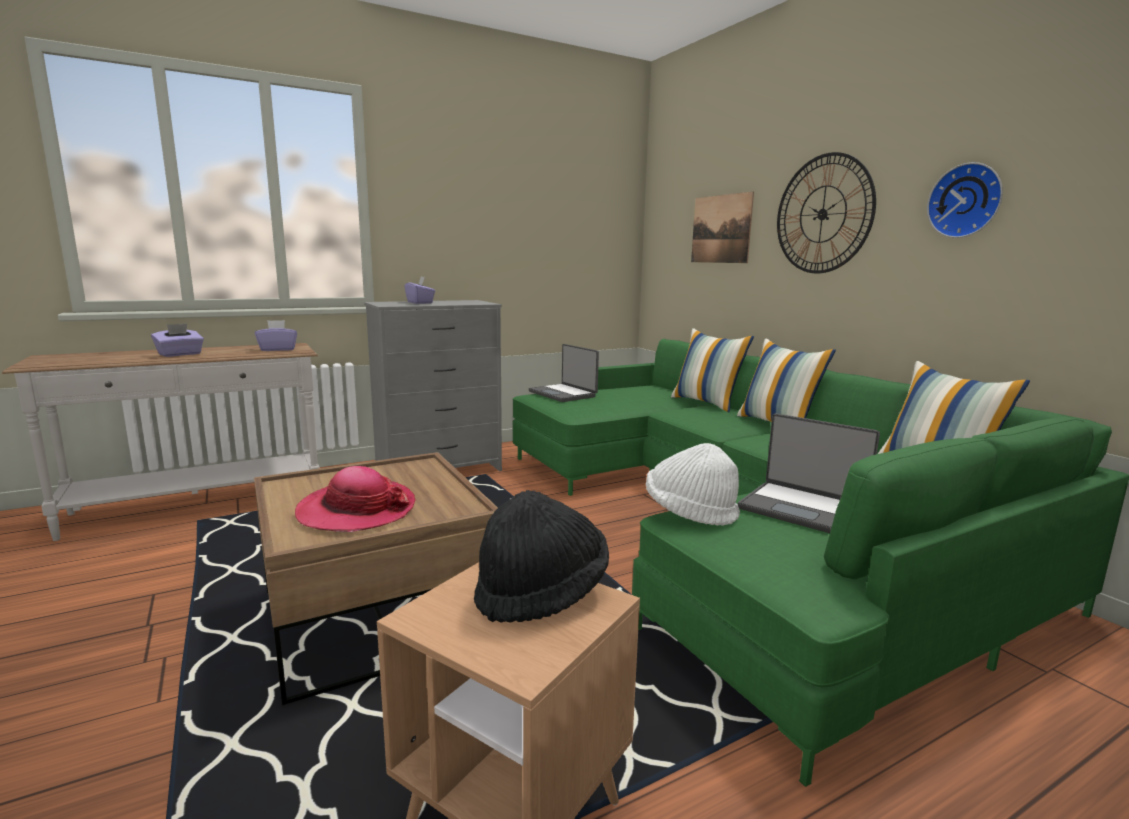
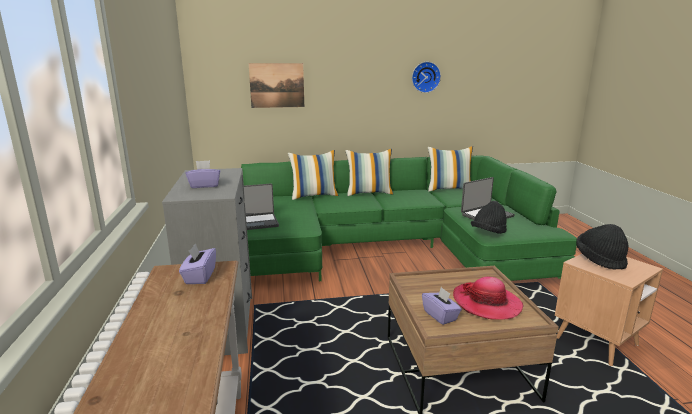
camera: 70 degrees left, 5 degrees up
purple tissue box [151,324,204,357] -> purple tissue box moved to [422,287,462,325]
white hat [646,443,740,526] -> black hat [471,201,507,234]
wall clock [777,152,876,274] -> none

